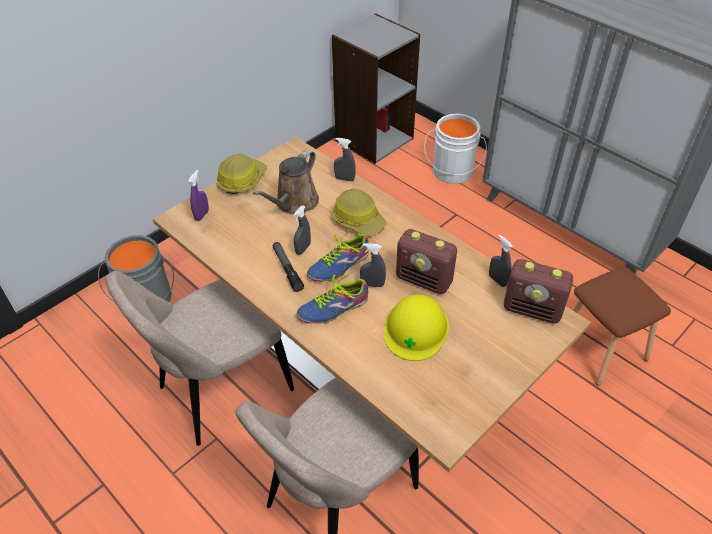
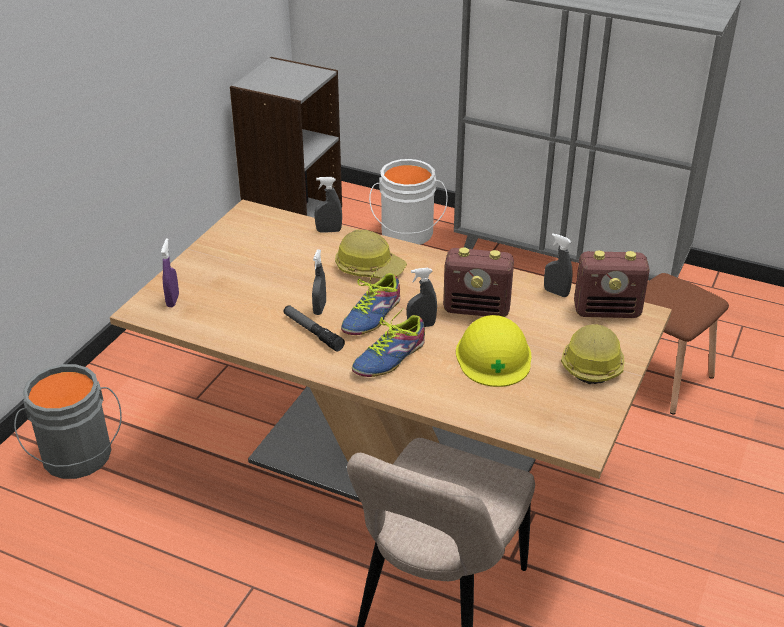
camera: 20 degrees left, 10 degrees down
beige chair [105,271,294,446] -> none
hard hat [217,154,267,194] -> hard hat moved to [561,324,624,384]
brown watering can [253,150,319,215] -> none

